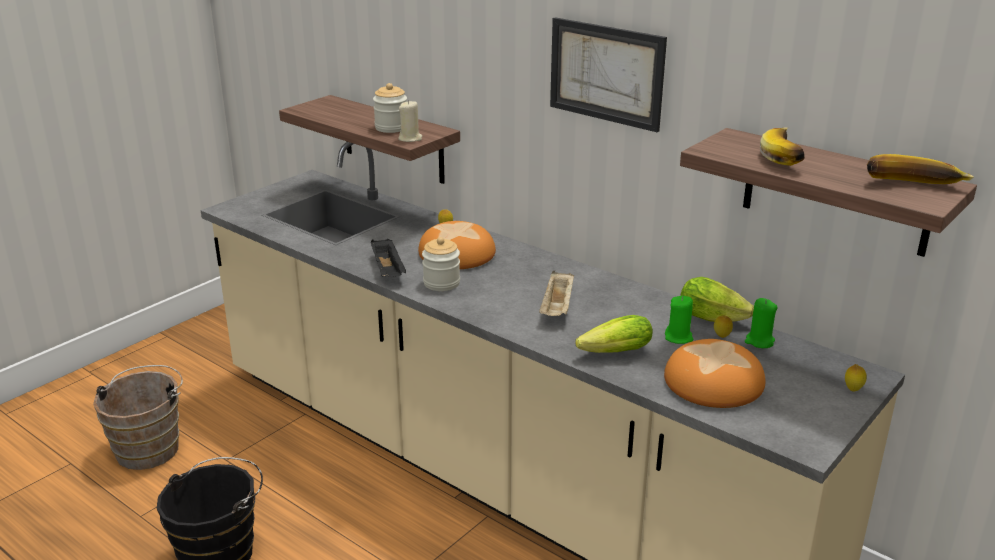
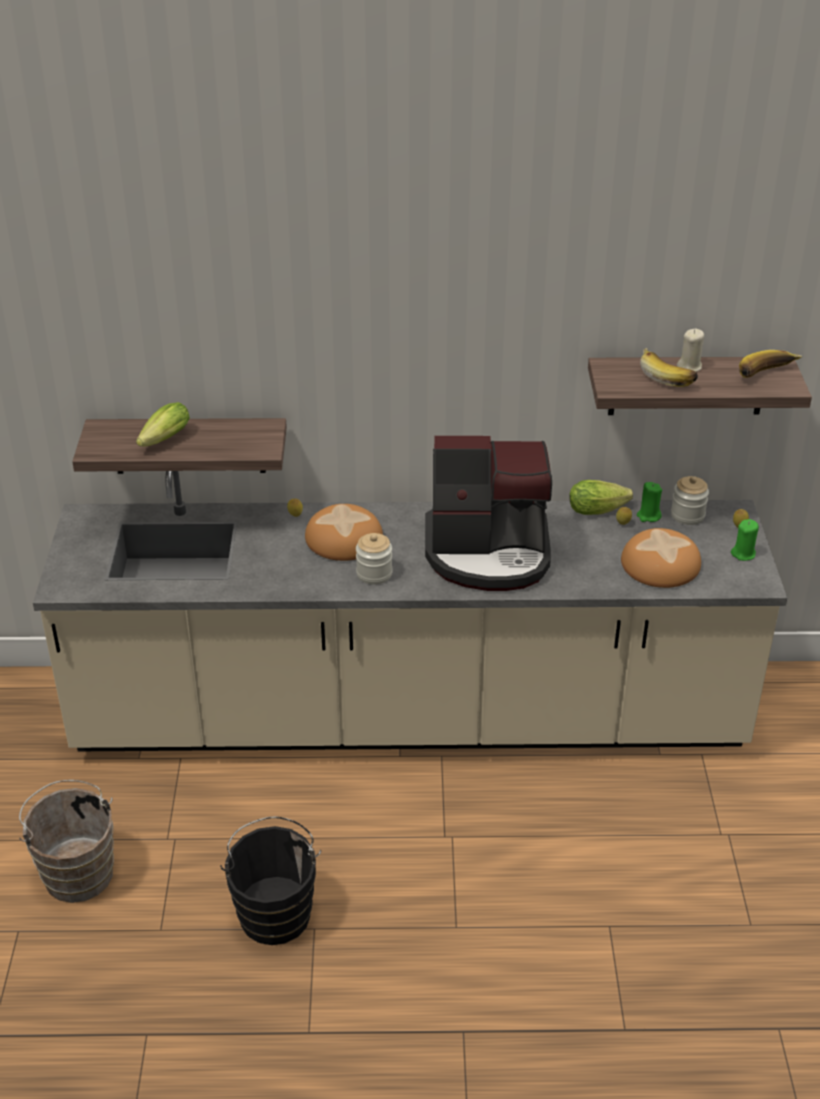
camera: 40 degrees left, 10 degrees up
black tray [371,239,406,277] -> none
jar [373,83,407,133] -> jar moved to [671,476,709,525]
beige candle [398,100,422,142] -> beige candle moved to [677,329,704,372]
beige tray [539,271,574,316] -> coffee machine [425,436,552,591]
picture [550,17,667,132] -> none
lettuce [575,315,653,353] -> lettuce moved to [136,402,190,447]
green candle [665,296,693,344] -> green candle moved to [731,519,759,561]

